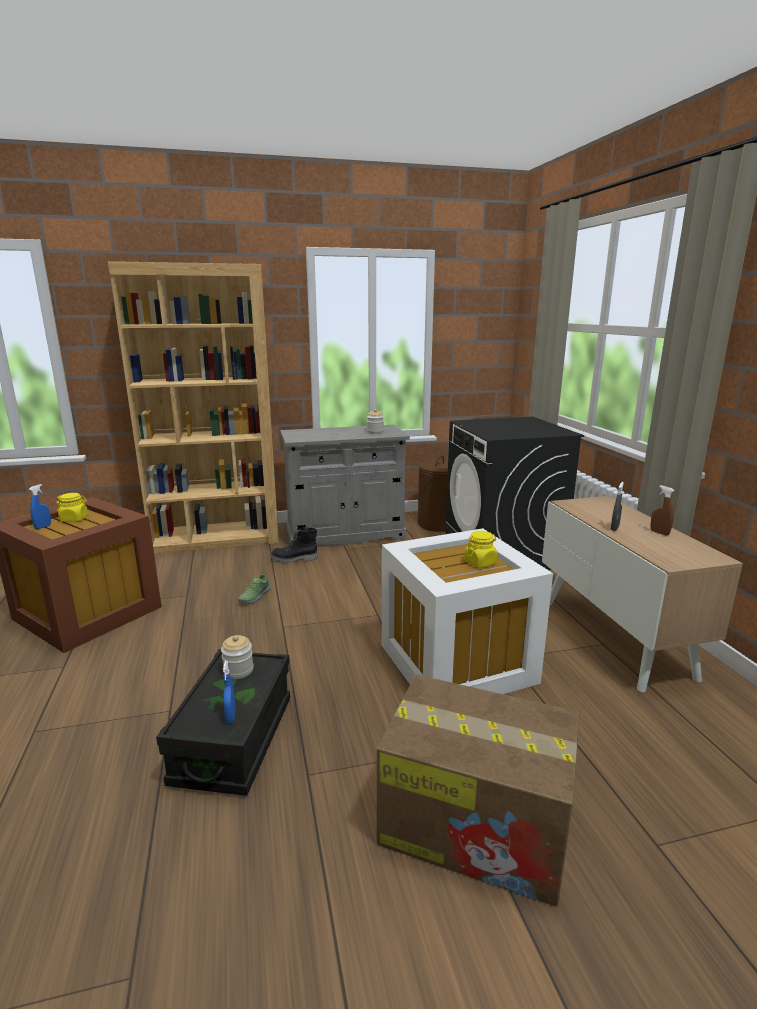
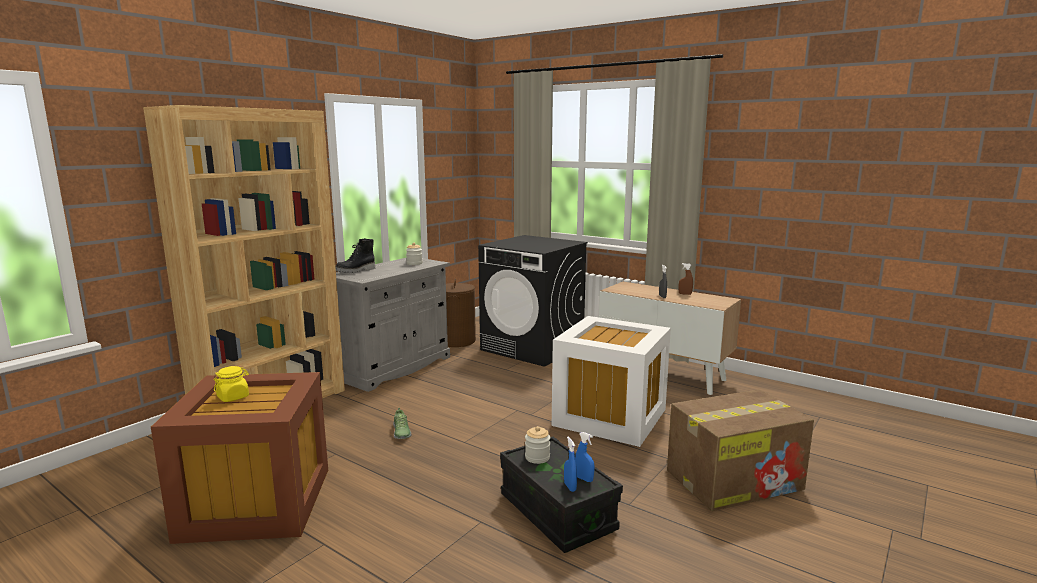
camera: 40 degrees left, 5 degrees down
blue spray bottle [29,484,51,530] -> blue spray bottle moved to [564,437,577,492]
black boot [271,527,317,563] -> black boot moved to [336,238,375,273]
yellow jar [464,531,497,568] -> none

